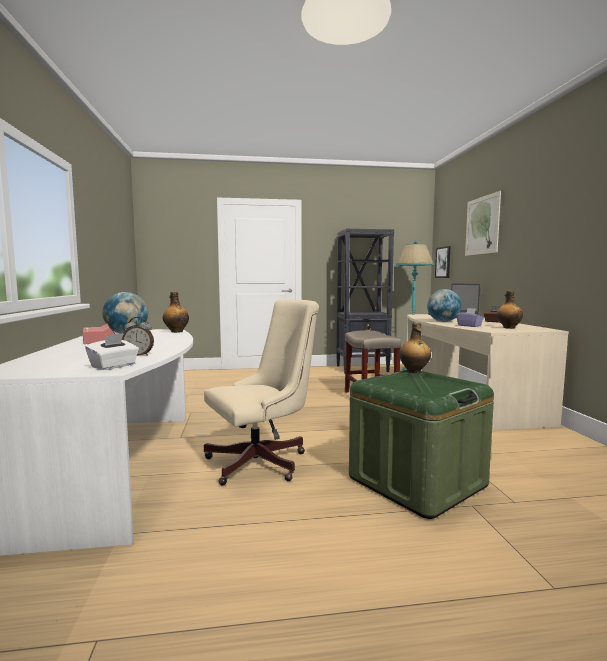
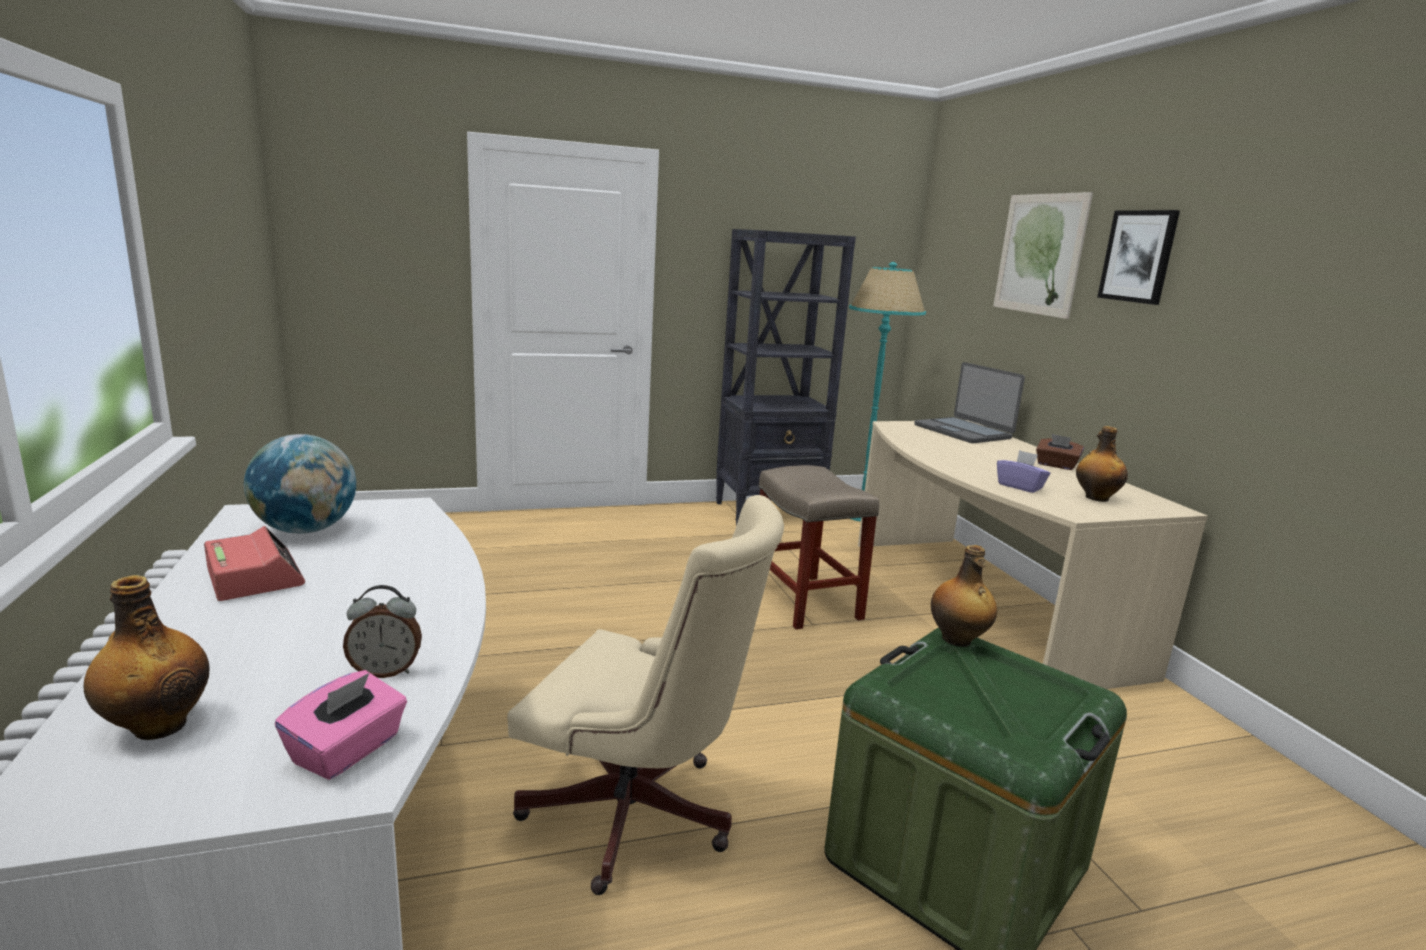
camera: 10 degrees left, 10 degrees up
white tissue box [85,333,139,370] -> pink tissue box [275,670,407,780]
bottle [163,292,189,333] -> bottle moved to [83,575,209,740]
beige office chair [204,299,319,485] -> beige office chair turned 60 degrees clockwise [507,495,784,895]
globe [427,289,462,322] -> none
picture [435,246,451,278] -> picture moved to [1097,210,1180,305]

